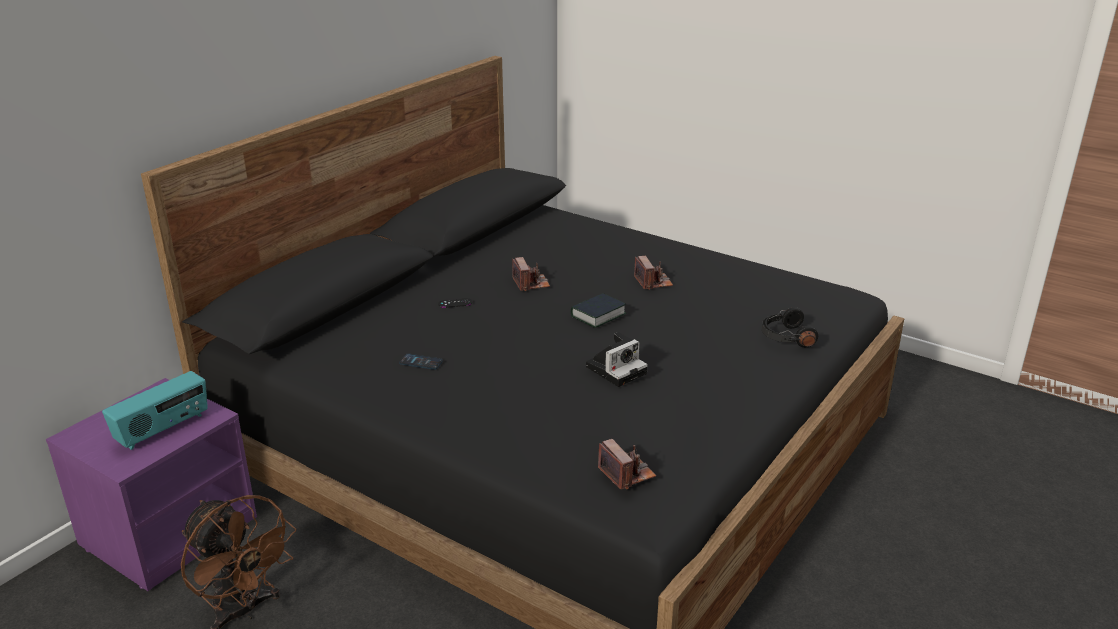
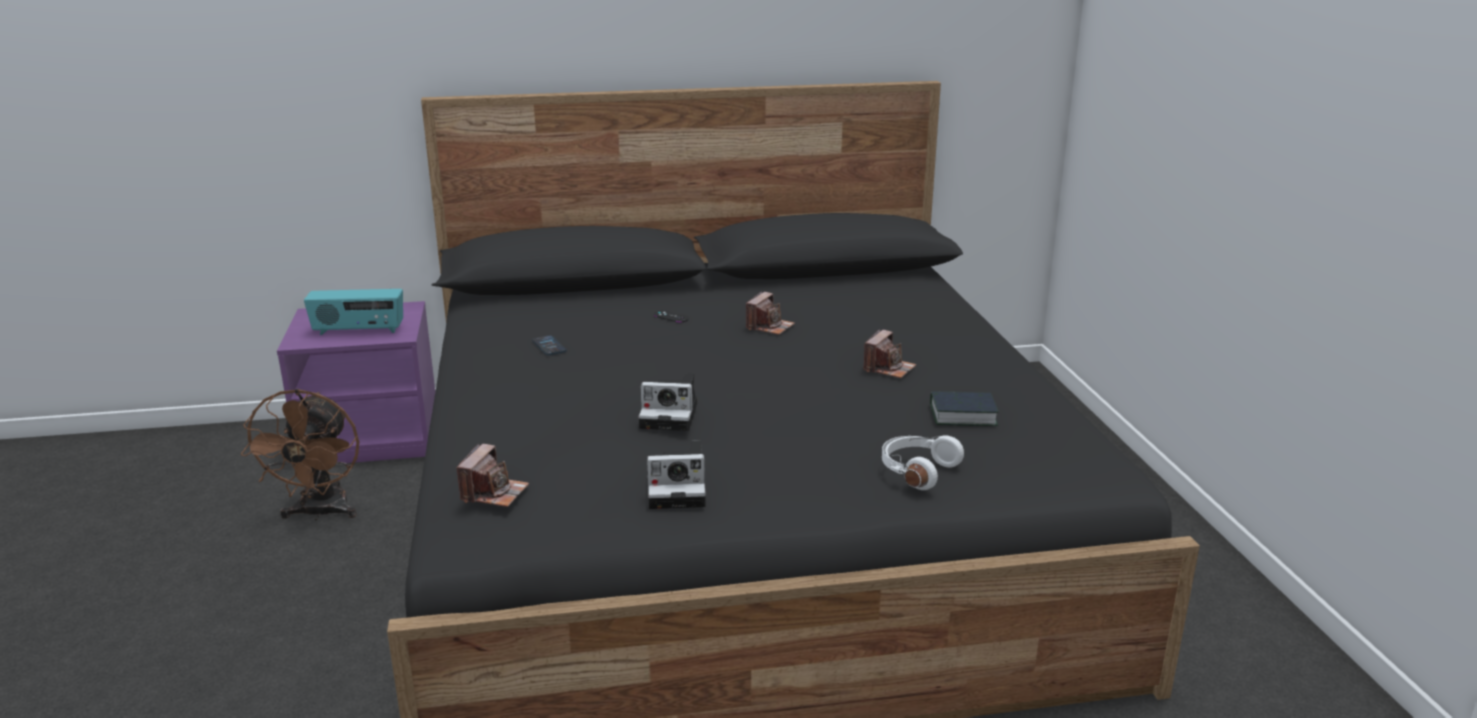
camera: 45 degrees right, 5 degrees down
book [571,293,627,328] -> book moved to [930,391,998,426]
black headphones [762,307,818,347] -> white headphones [882,435,964,490]
none -> camera [647,440,706,509]

